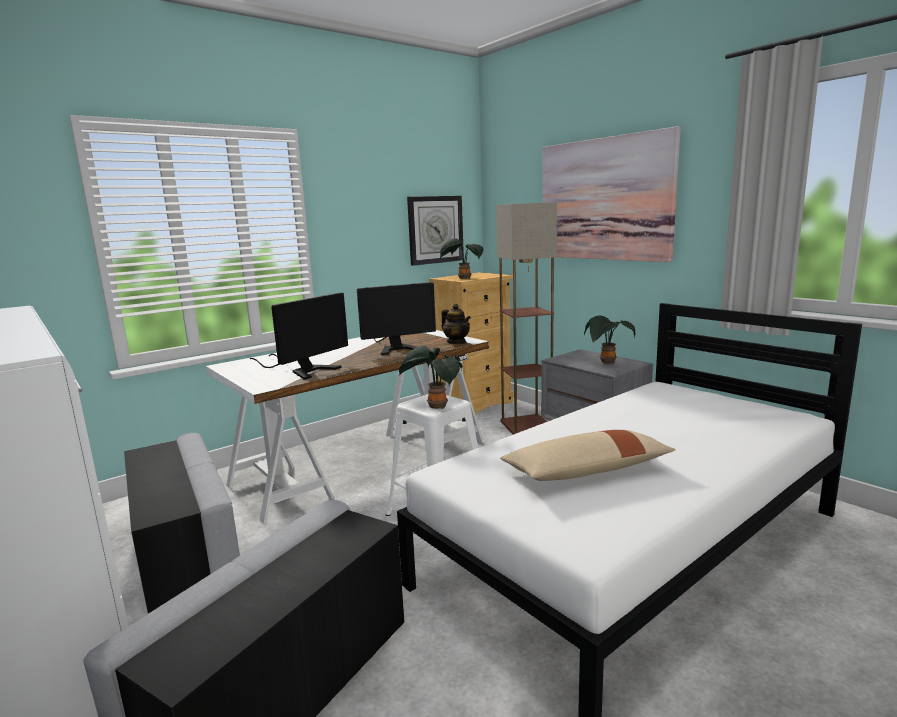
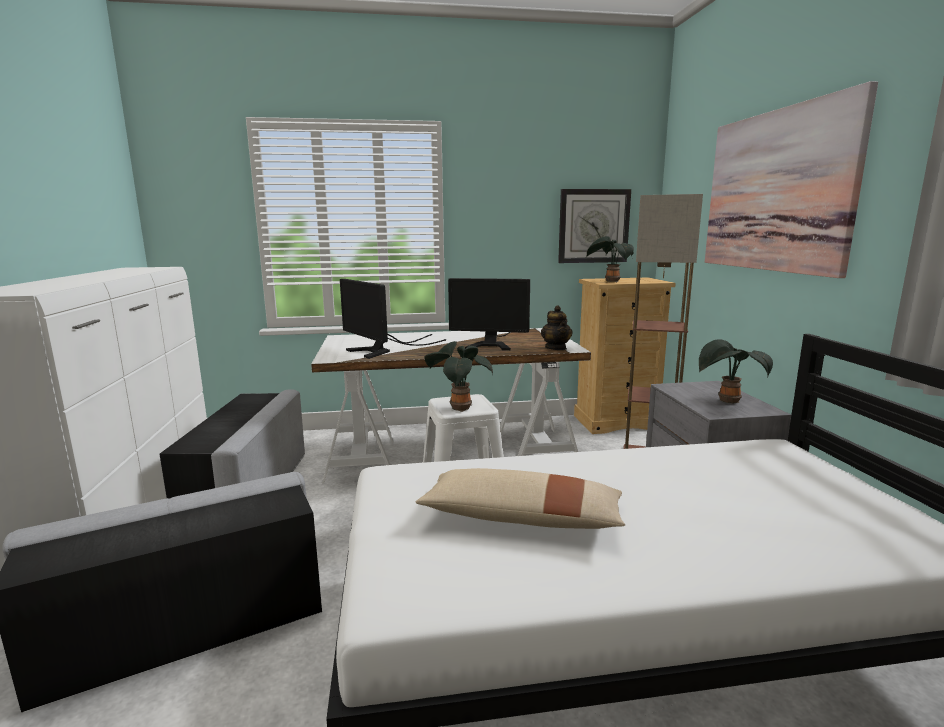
camera: 30 degrees right, 0 degrees up
monitor [250,293,348,380] -> monitor turned 75 degrees clockwise [340,279,446,359]

